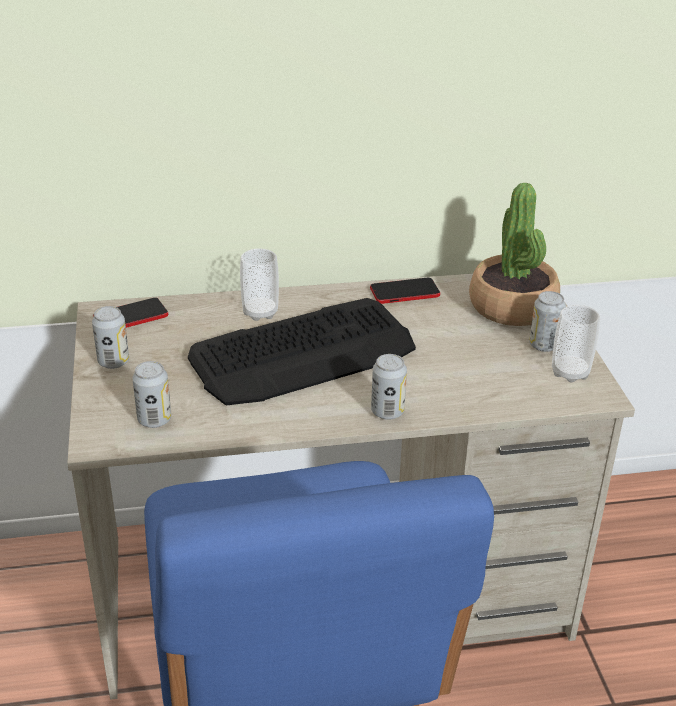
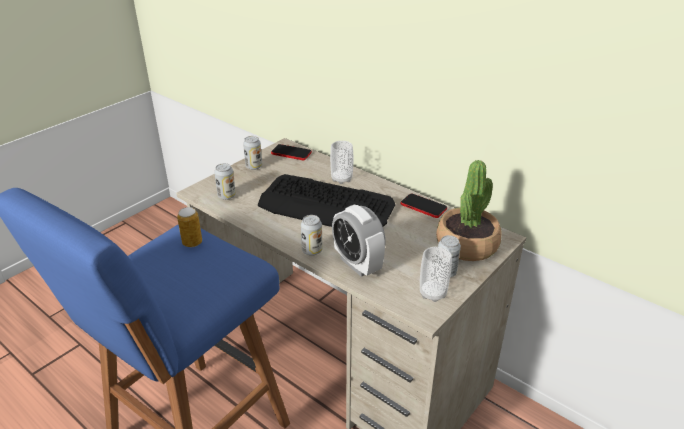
camera: 50 degrees right, 0 degrees up
none -> can [177,207,202,247]
none -> alarm clock [332,205,386,277]

